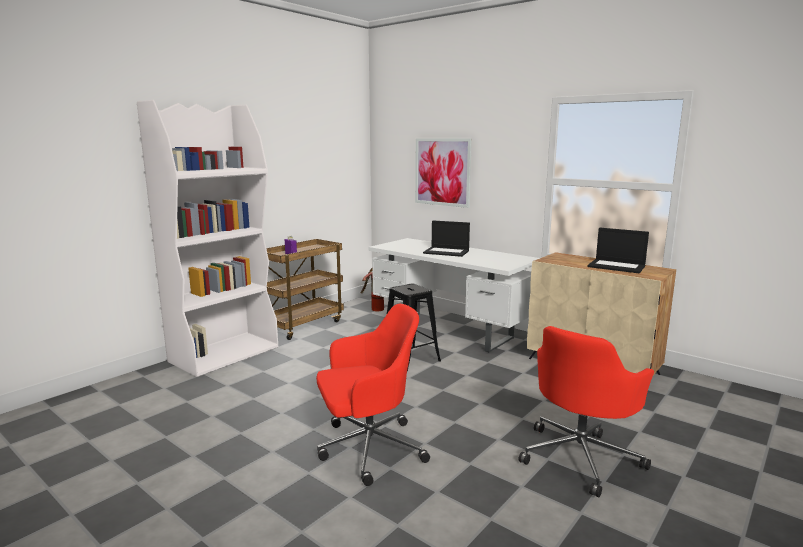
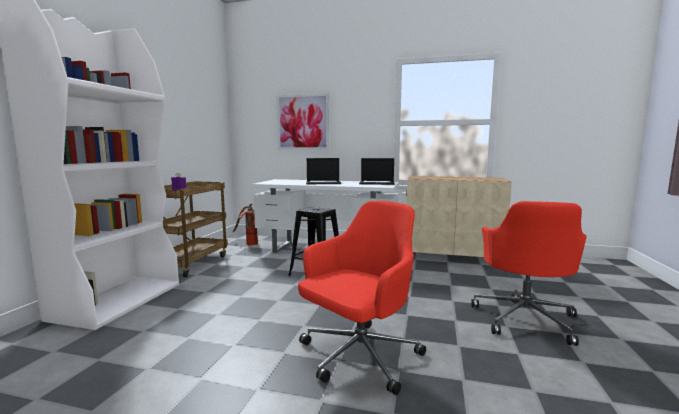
camera: 25 degrees left, 5 degrees down
laptop [587,228,649,273] -> laptop moved to [359,158,395,185]

